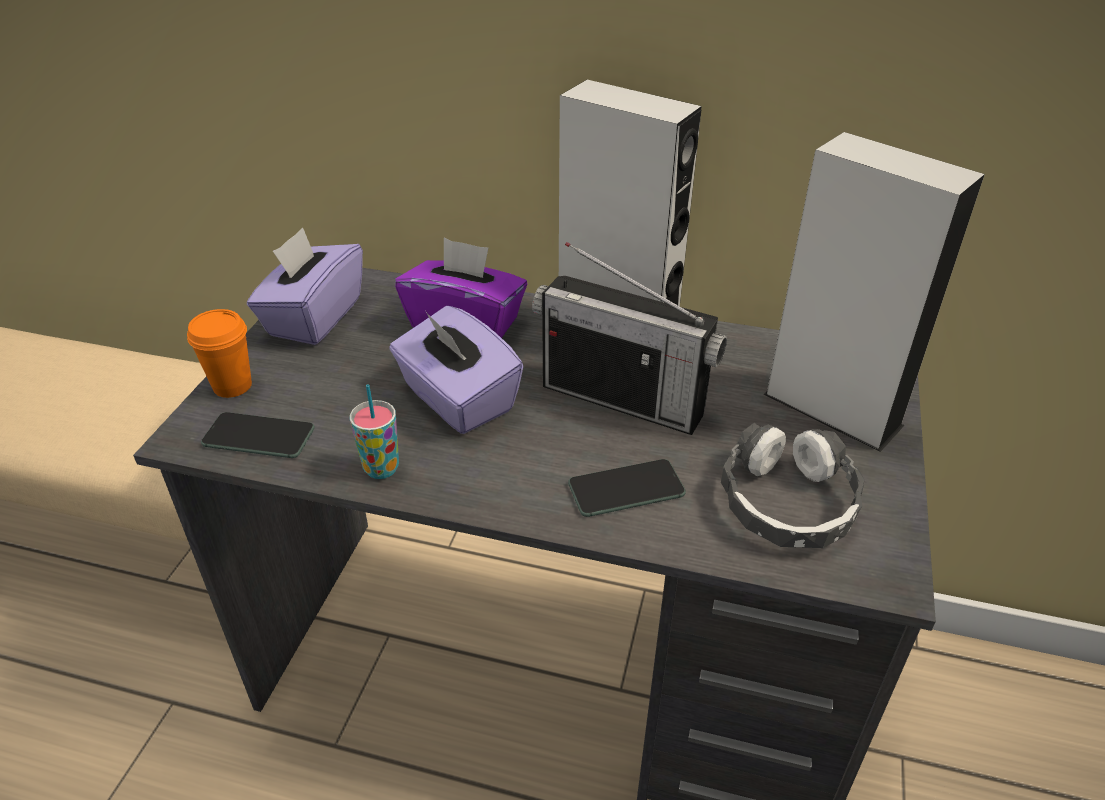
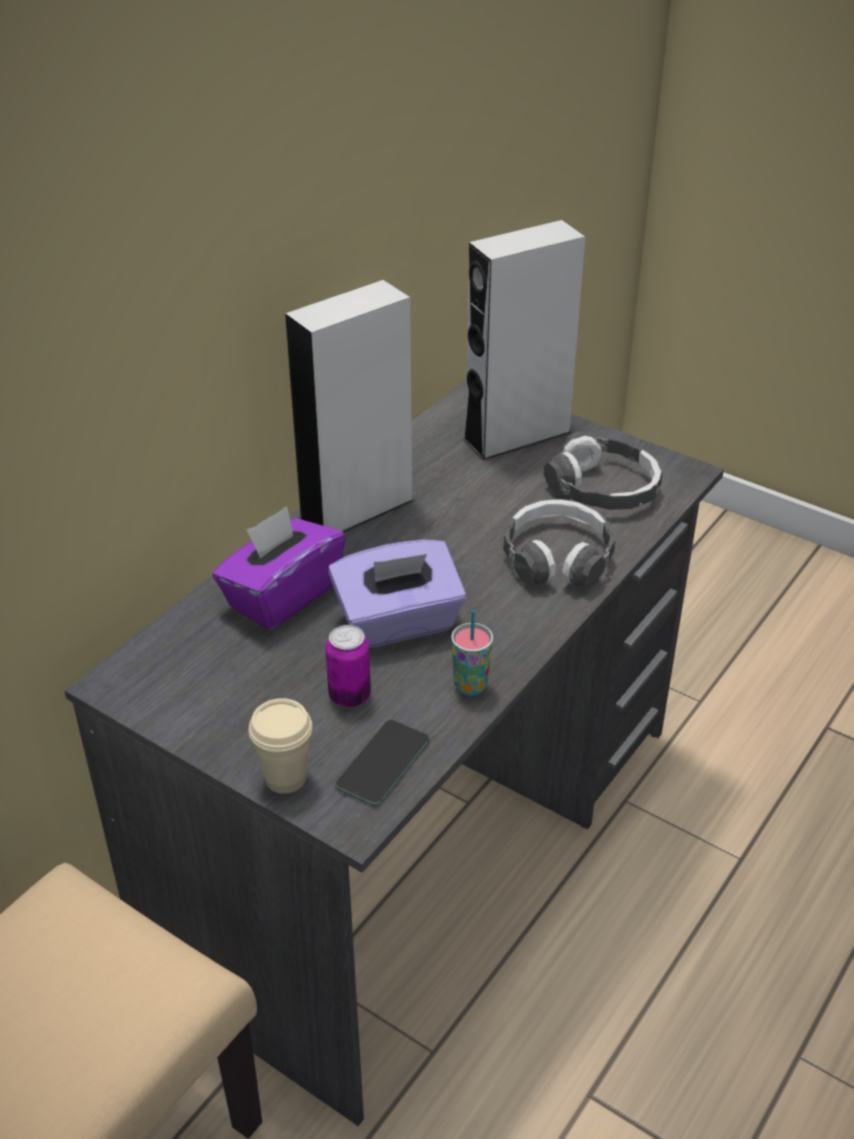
camera: 70 degrees left, 0 degrees up
orange cup [187,309,252,398] -> beige cup [249,698,312,794]
purple tissue box [247,227,363,345] -> none
radio [532,242,727,435] -> none
phone [568,459,686,517] -> headphones [503,499,616,586]
none -> can [325,625,371,707]

